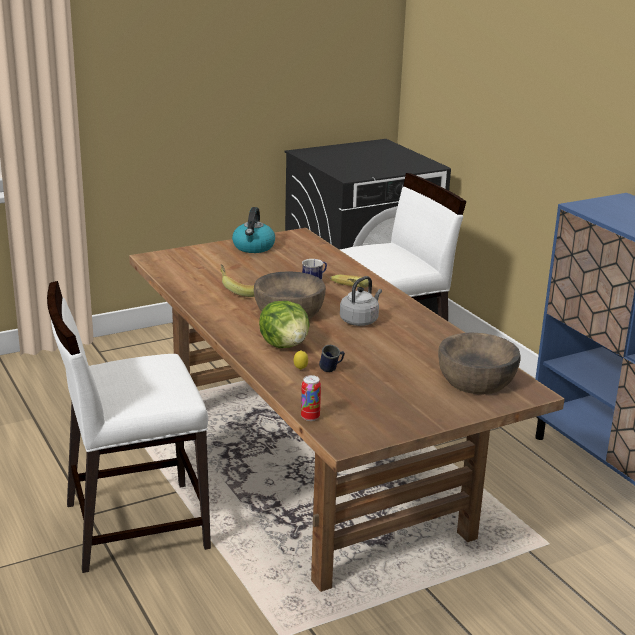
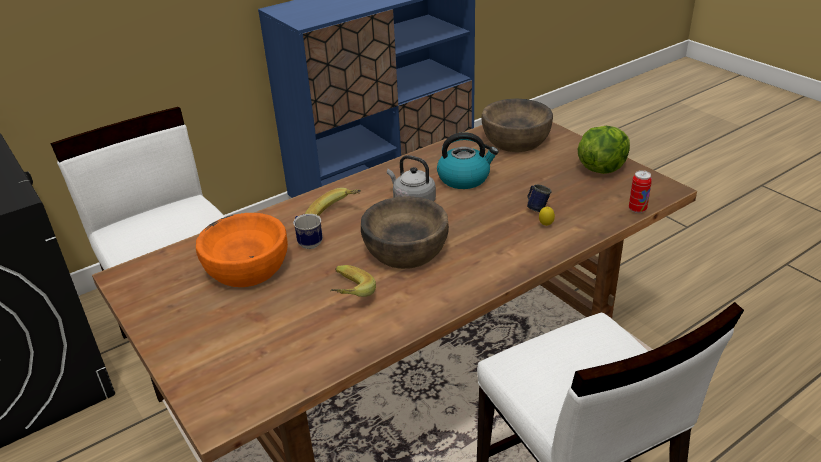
camera: 95 degrees left, 10 degrees up
kettle [232,207,275,253] -> kettle moved to [437,132,499,189]
lettuce [259,301,310,348] -> lettuce moved to [578,126,630,174]
none -> orange bowl [196,213,288,287]

